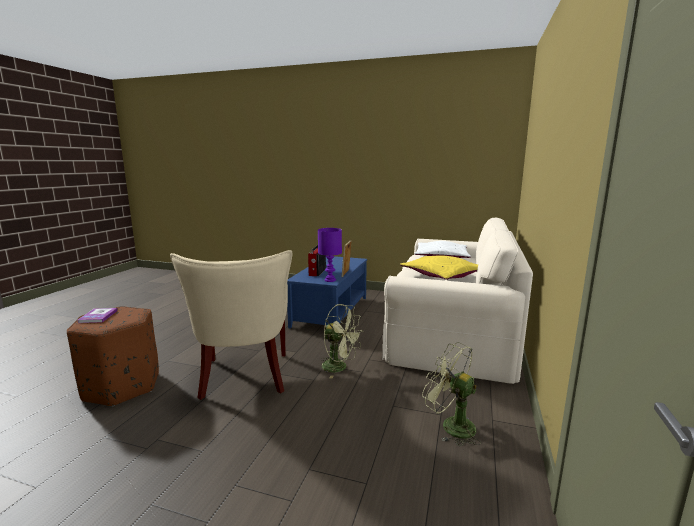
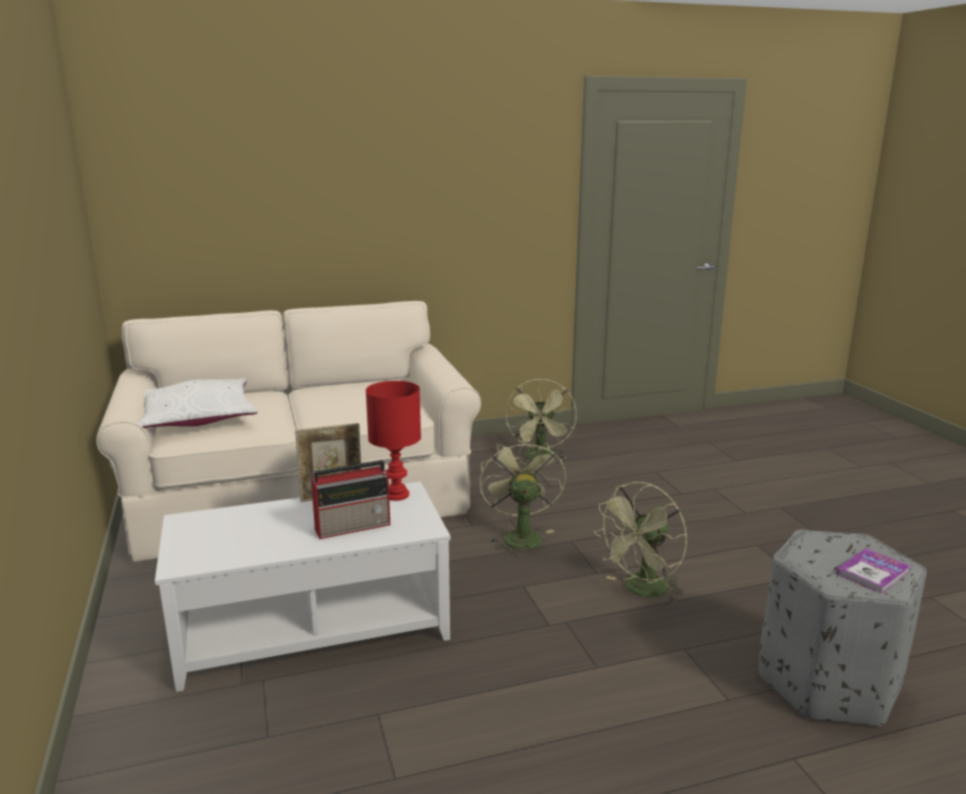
camera: 125 degrees left, 5 degrees up
brown ottoman [67,306,159,407] -> grey ottoman [759,530,926,727]
beige armchair [170,250,292,400] -> green fan [594,482,687,604]
blue coffee table [287,256,367,328] -> white coffee table [155,482,450,692]
purple table lamp [318,228,342,282] -> red table lamp [366,381,421,501]
yellow pillow [400,255,478,280] -> none

